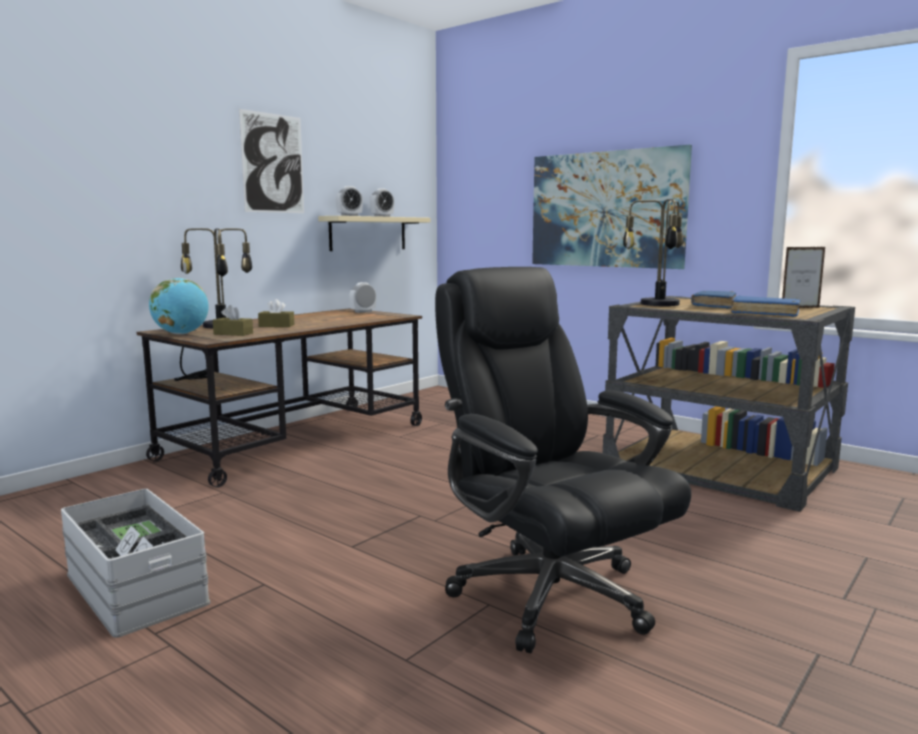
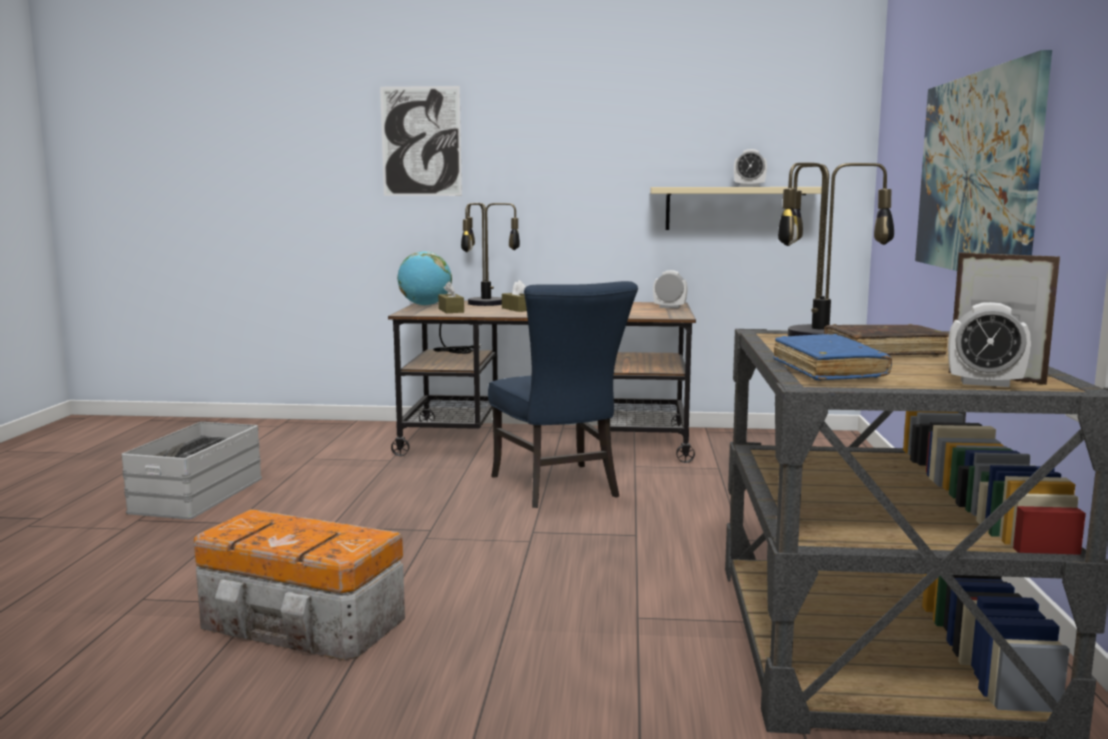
camera: 55 degrees right, 0 degrees up
picture [239,109,304,213] -> picture moved to [380,86,462,196]
alarm clock [336,186,363,216] -> alarm clock moved to [948,302,1031,387]
black office chair [435,267,691,653] -> storage box [194,509,405,660]
blue book [691,291,736,309] -> brown book [824,324,949,355]
none -> blue chair [488,281,638,508]

